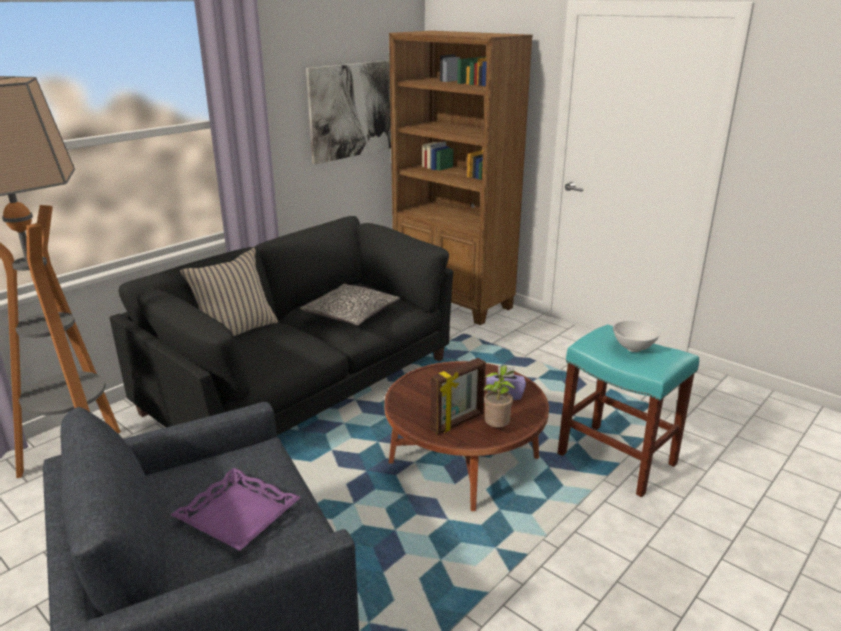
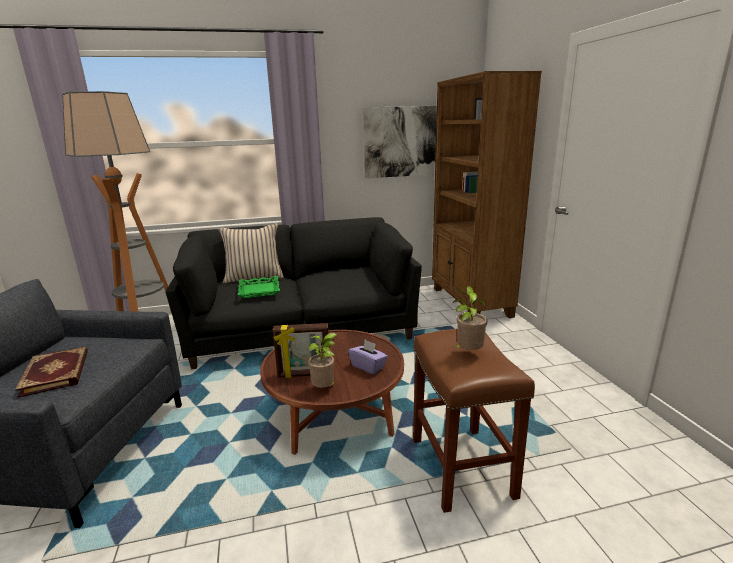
camera: 35 degrees right, 5 degrees down
purple tray [170,468,301,551] -> book [15,347,88,398]
pillow [300,284,400,326] -> none
turquoise stool [558,324,699,497] -> brown stool [413,329,535,513]
white bowl [613,320,660,352] -> potted plant [453,286,487,350]
none -> green tray [237,276,280,298]

